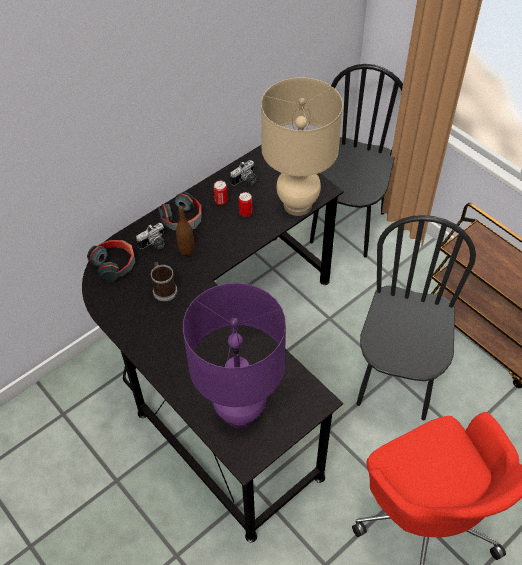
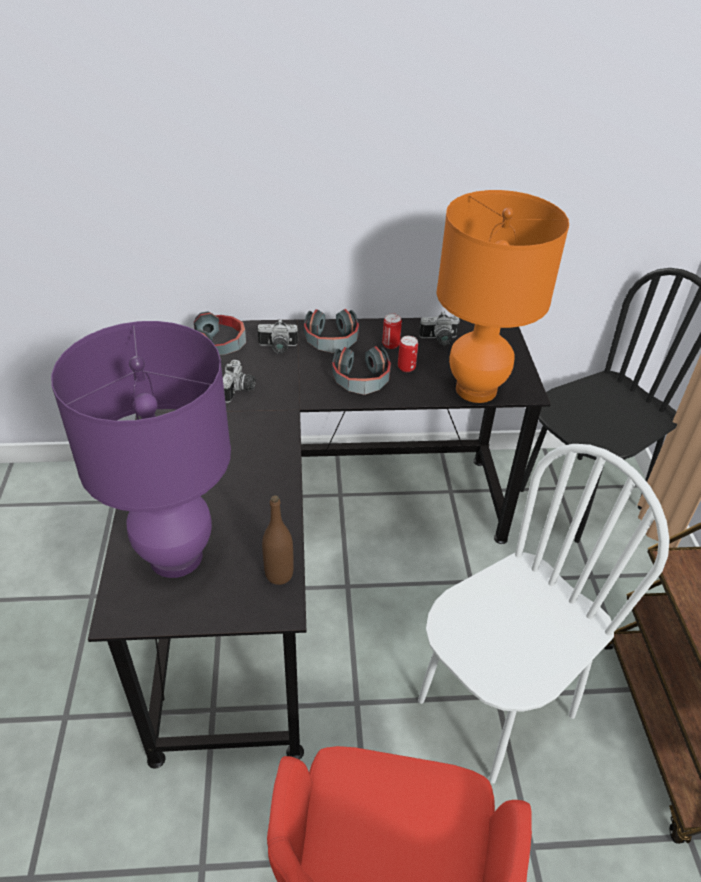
camera: 35 degrees right, 10 degrees down
mug [151,262,177,301] -> camera [223,360,256,403]
brown bottle [176,206,194,255] -> brown bottle moved to [262,495,294,585]
beige table lamp [261,77,343,216] -> orange table lamp [436,190,569,403]
black chair [356,215,476,420] -> white chair [418,444,670,783]
none -> headphones [332,346,391,395]

